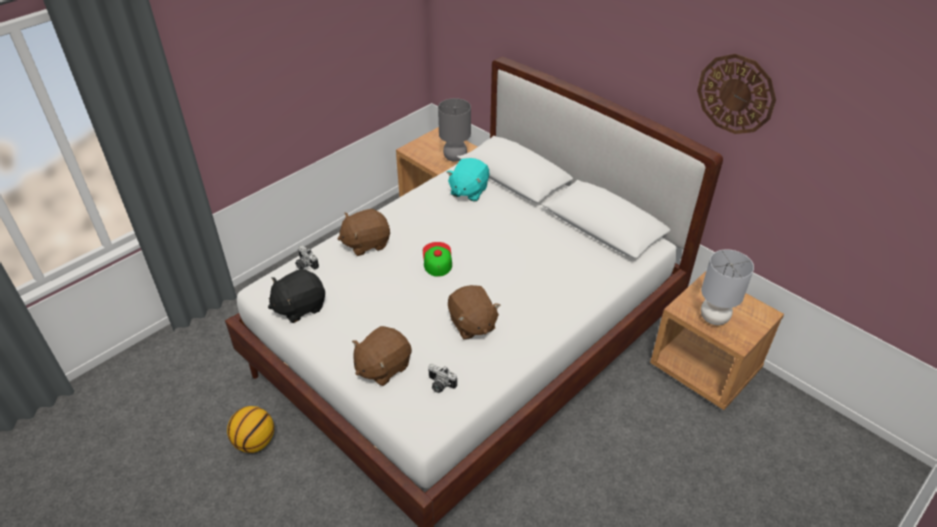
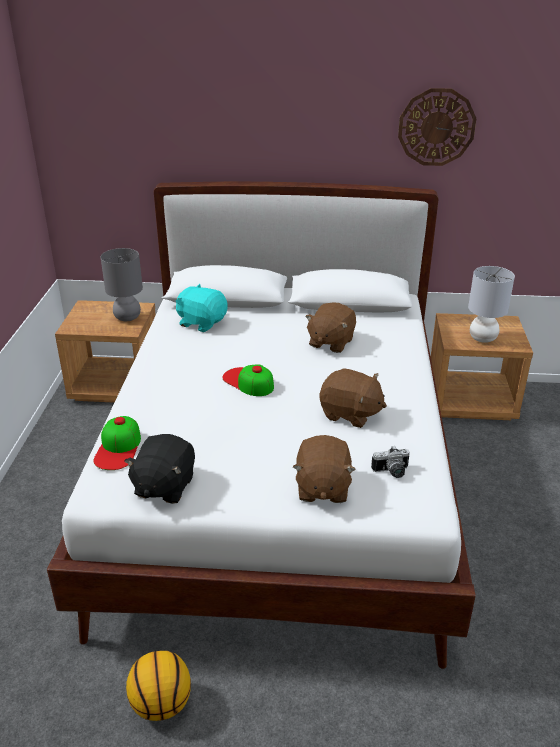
camera: 40 degrees left, 10 degrees down
camera [295,245,319,270] -> cap [94,416,141,470]
brown plush toy [338,209,390,256] -> brown plush toy moved to [305,302,356,353]
turquoise plush toy [447,158,489,201] -> turquoise plush toy turned 135 degrees clockwise [176,284,227,332]

